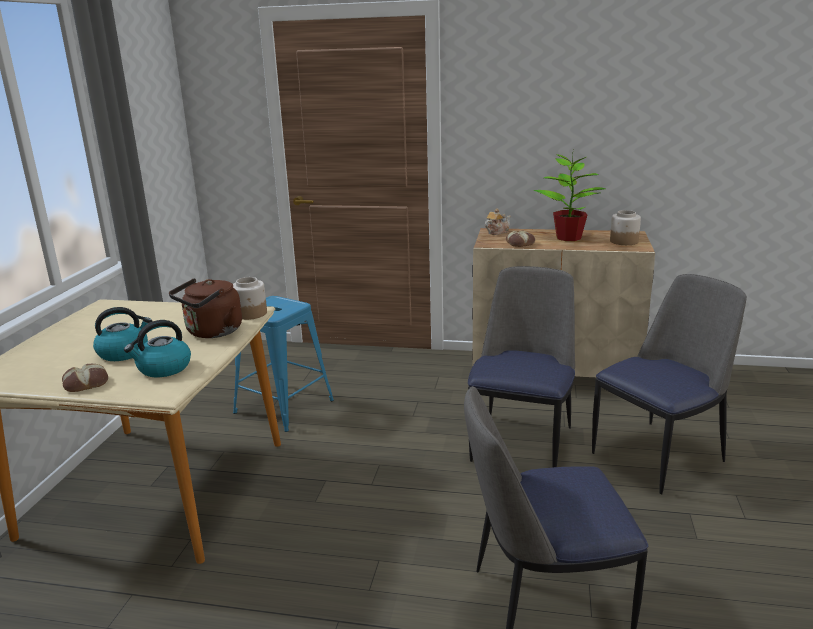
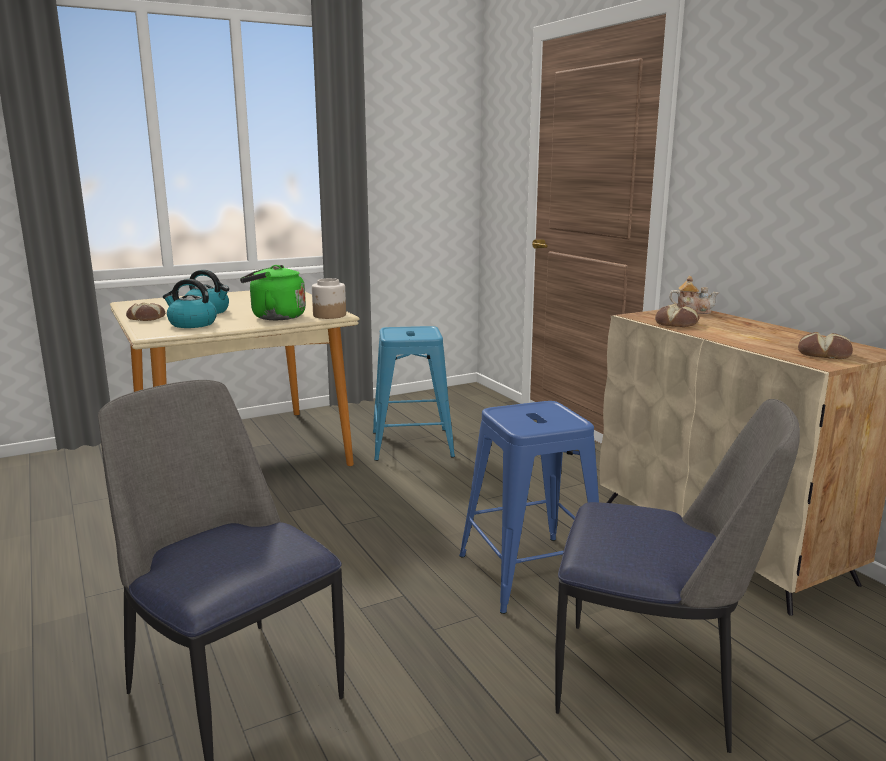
camera: 50 degrees right, 5 degrees down
brown kettle [169,278,242,338] -> green kettle [240,265,306,320]
chair [468,266,575,468] -> blue stool [459,401,599,614]
potted plant [534,150,605,241] -> none
jar [610,210,641,245] -> bread [798,332,853,359]

